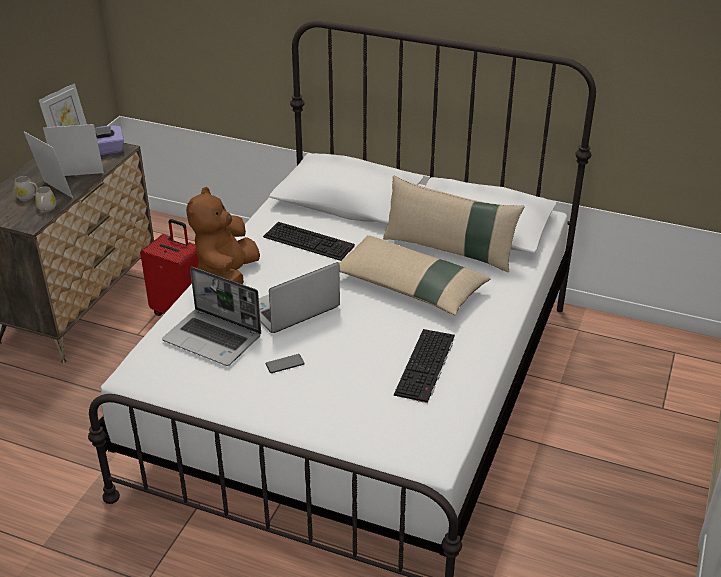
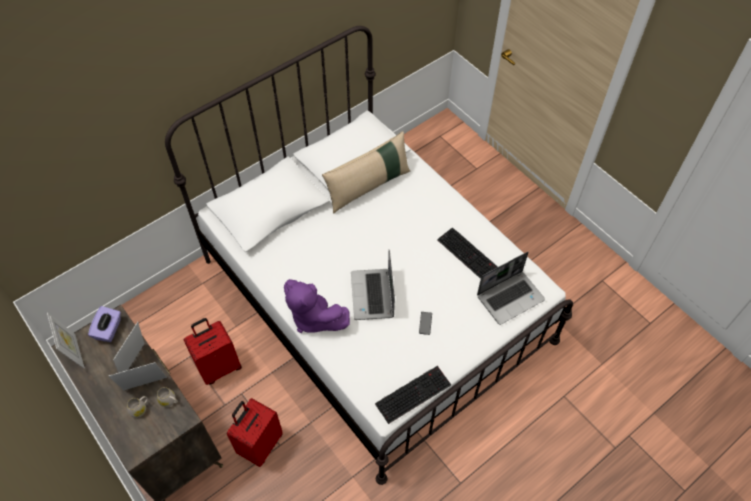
camera: 60 degrees left, 20 degrees up
laptop [162,267,261,366] -> laptop moved to [477,252,545,325]
brown plush toy [186,187,260,284] -> purple plush toy [284,279,350,333]
keyboard [263,222,355,261] -> keyboard moved to [375,366,451,424]
beige pillow [339,236,491,316] -> none
none -> red suitcase [227,398,283,467]

